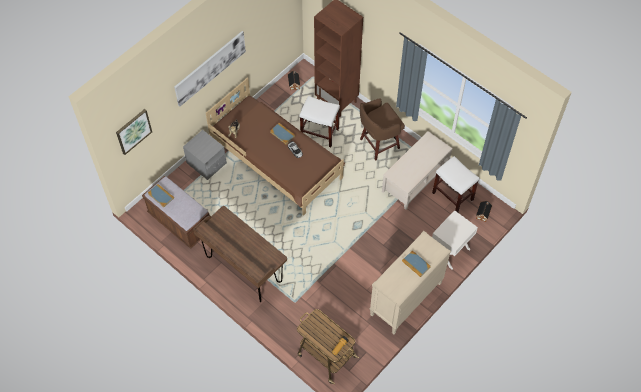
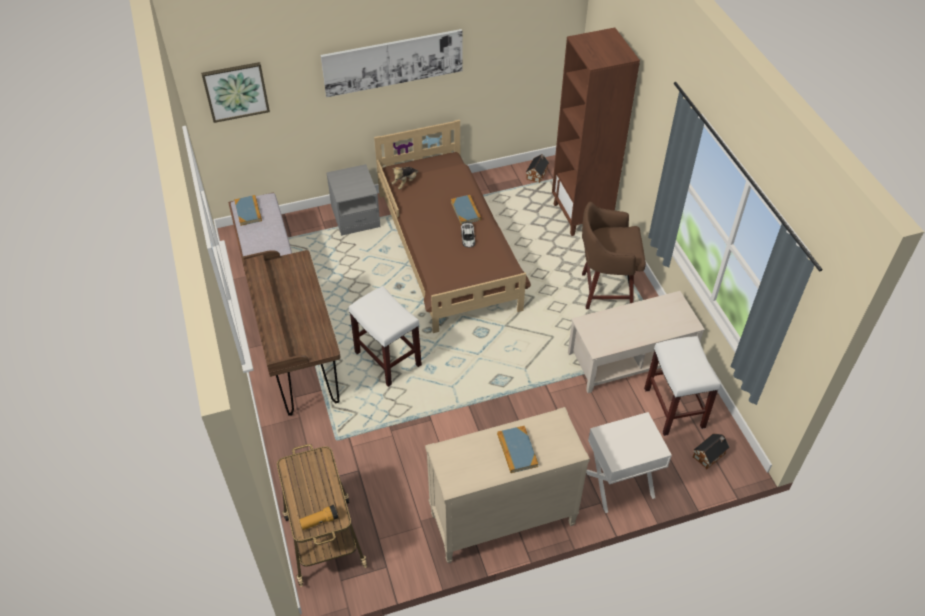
camera: 30 degrees right, 10 degrees down
white stool [300,96,340,147] -> white stool moved to [349,286,422,387]

